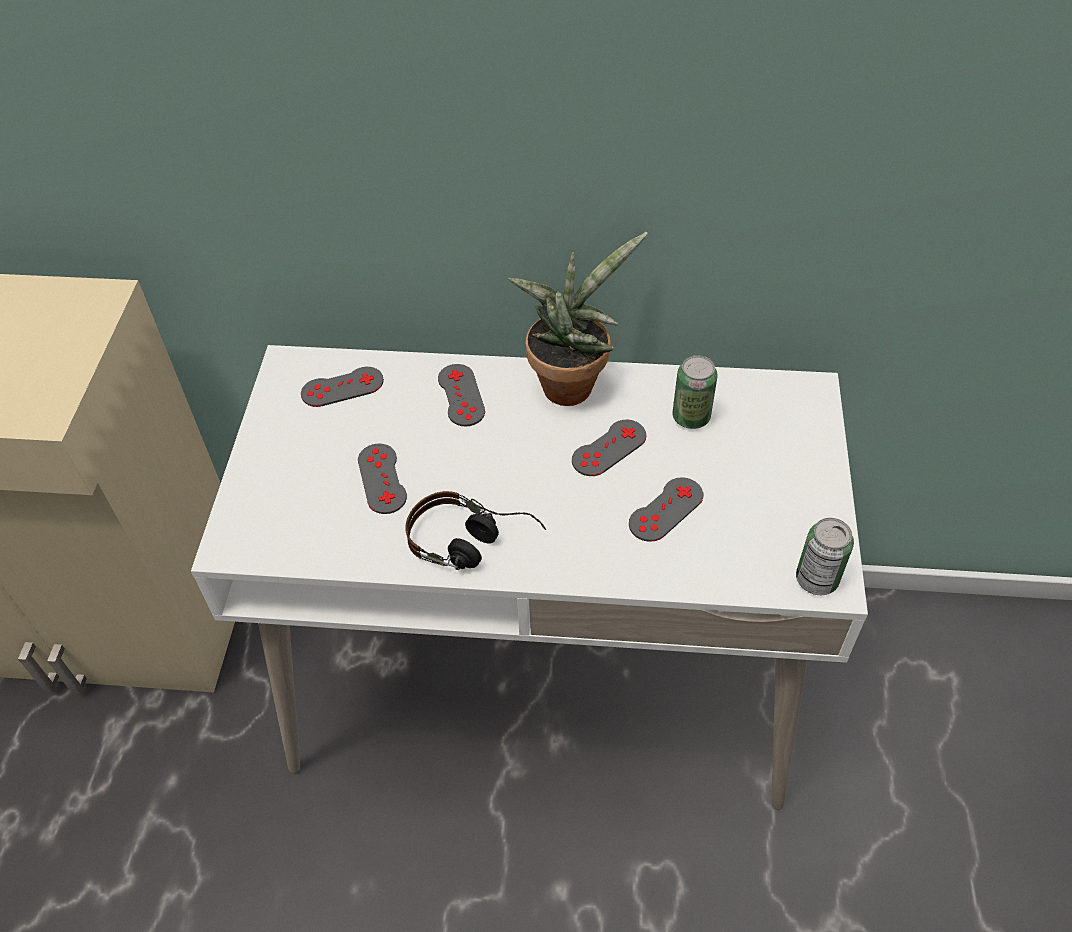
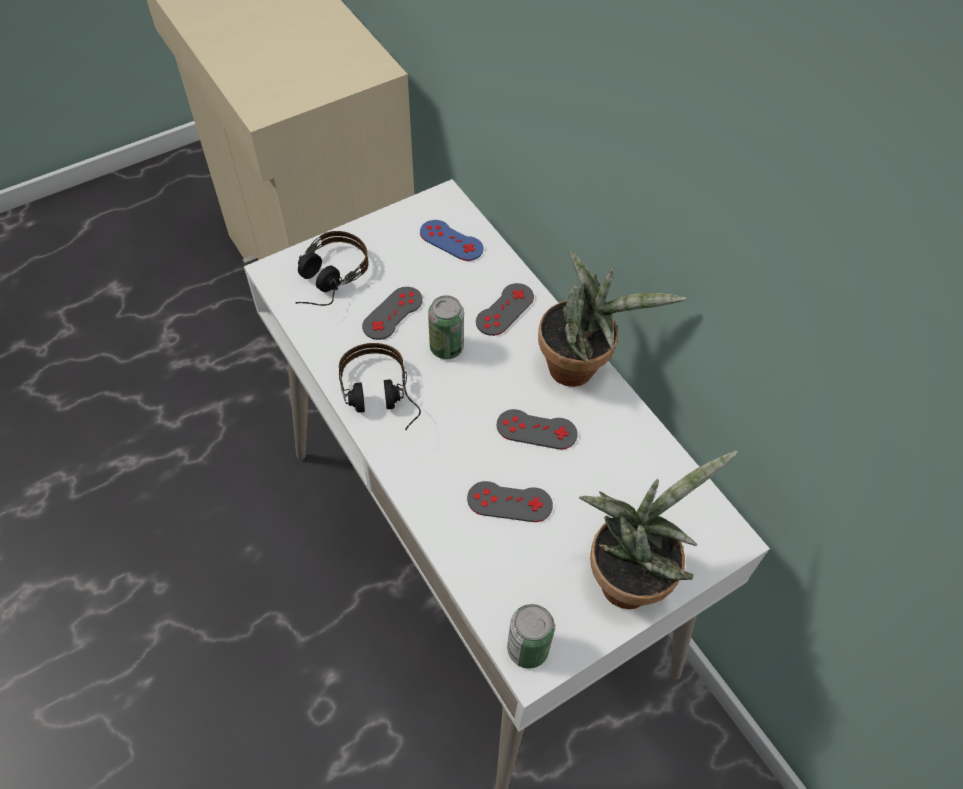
camera: 50 degrees right, 5 degrees up
grey game controller [301,367,384,407] -> blue game controller [420,220,483,261]
can [672,355,718,429] -> can moved to [428,295,464,359]
none -> headphones [295,231,369,306]
none -> potted plant [579,451,738,609]

